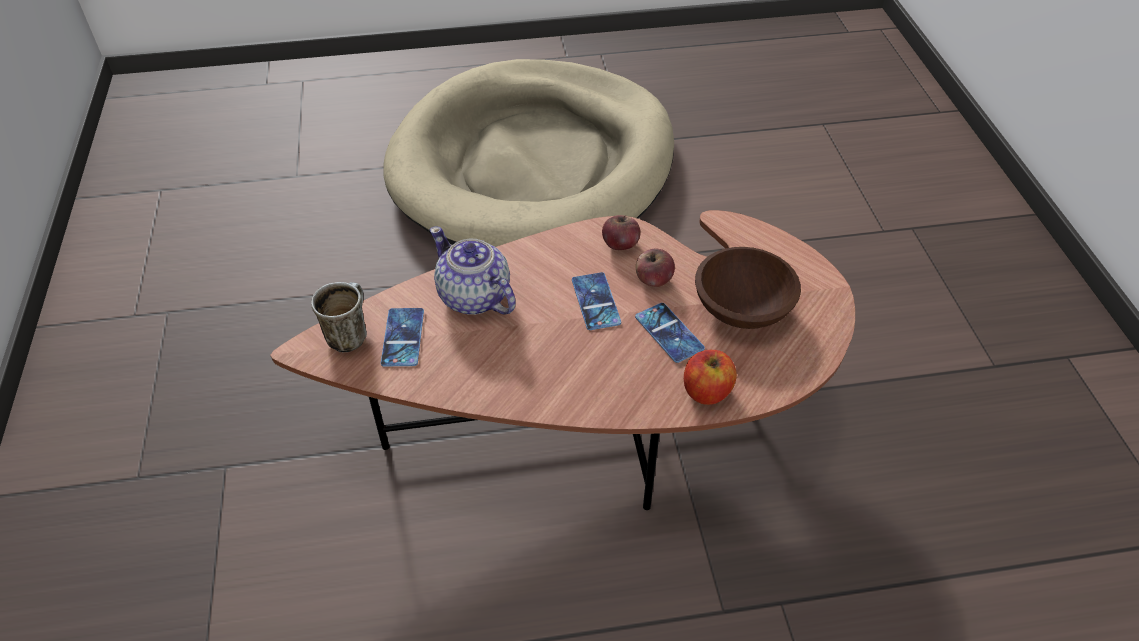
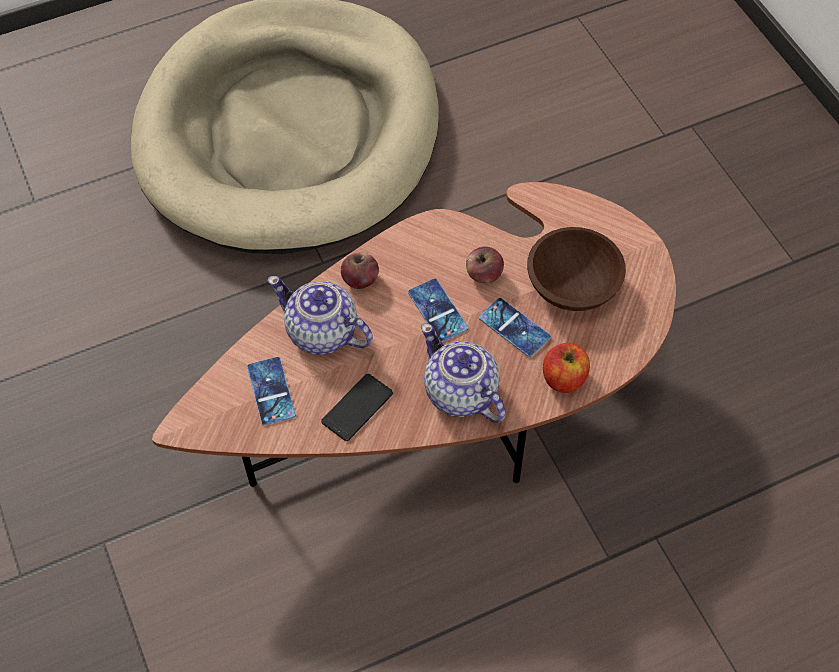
camera: 15 degrees left, 10 degrees up
mug [311,282,367,352] -> none
apple [602,215,641,250] -> apple moved to [341,252,379,289]
none -> phone [321,374,393,441]
none -> teapot [421,323,506,423]

